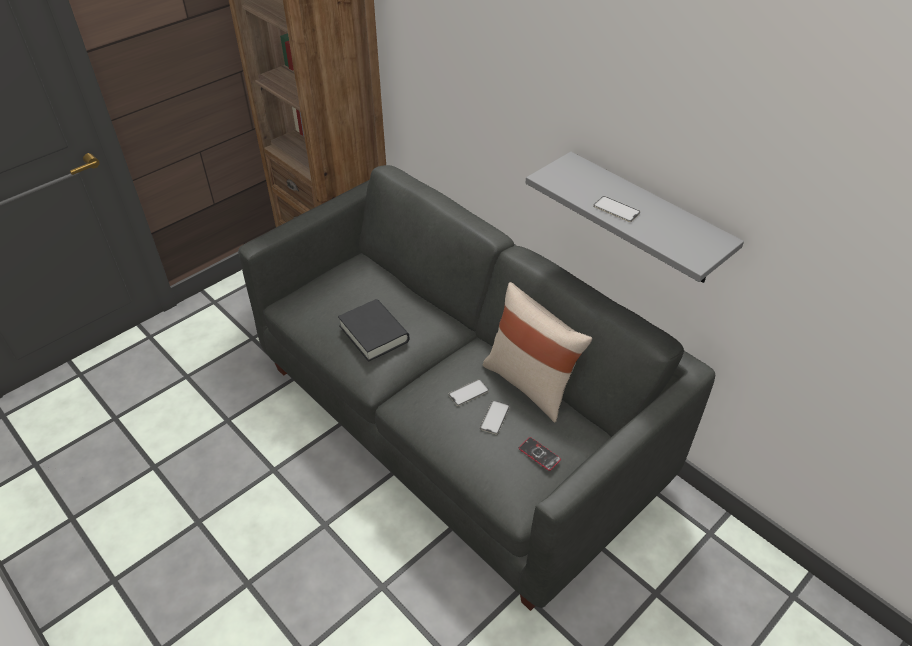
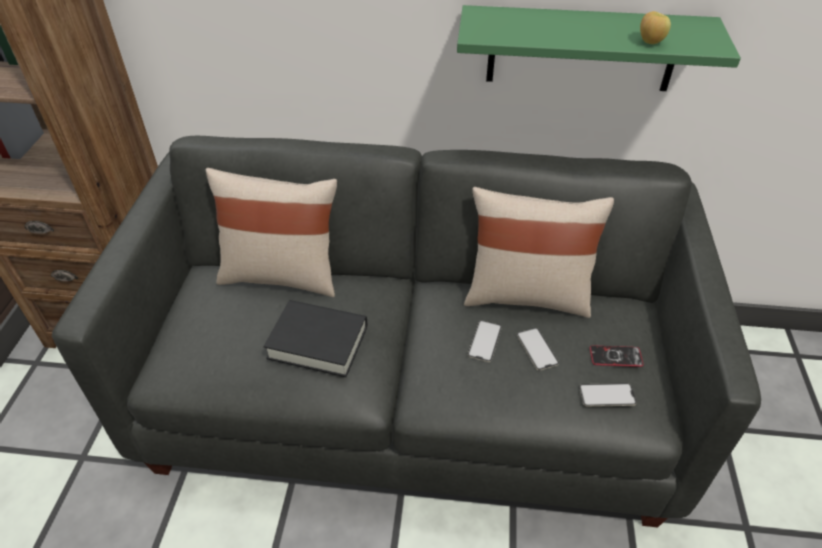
camera: 40 degrees left, 0 degrees up
grey shelf [526,152,744,283] -> green shelf [457,5,741,91]
phone [593,196,640,222] -> phone moved to [579,383,637,407]
none -> beige pillow [206,168,337,297]
none -> apple [640,11,671,44]

